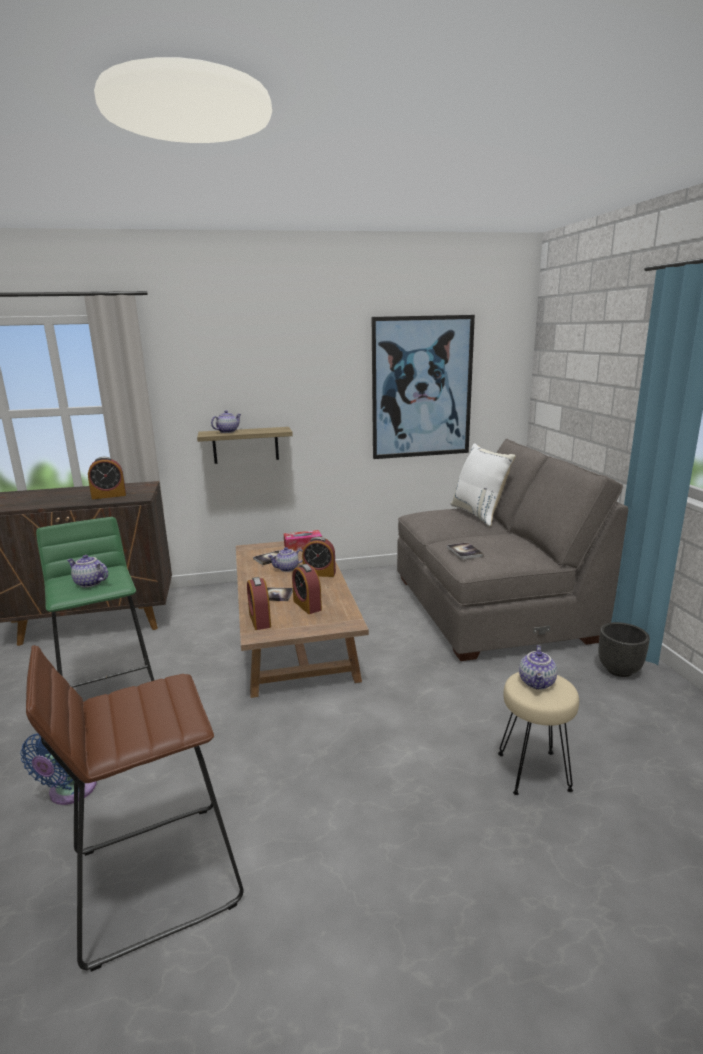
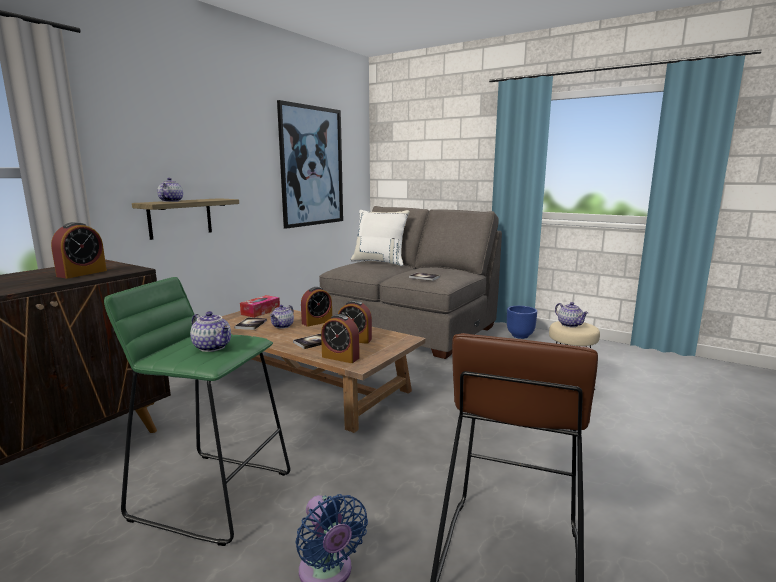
camera: 45 degrees left, 5 degrees down
teapot [67,555,108,587] -> teapot turned 120 degrees counterclockwise [190,311,231,352]
black planter [598,622,650,677] -> blue planter [507,306,537,339]

